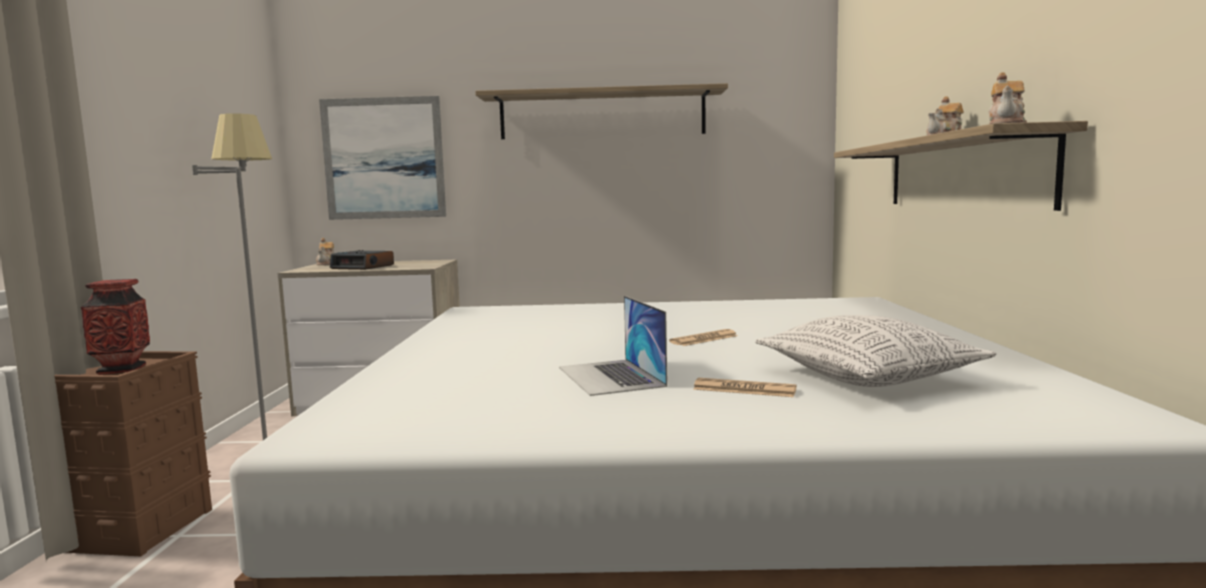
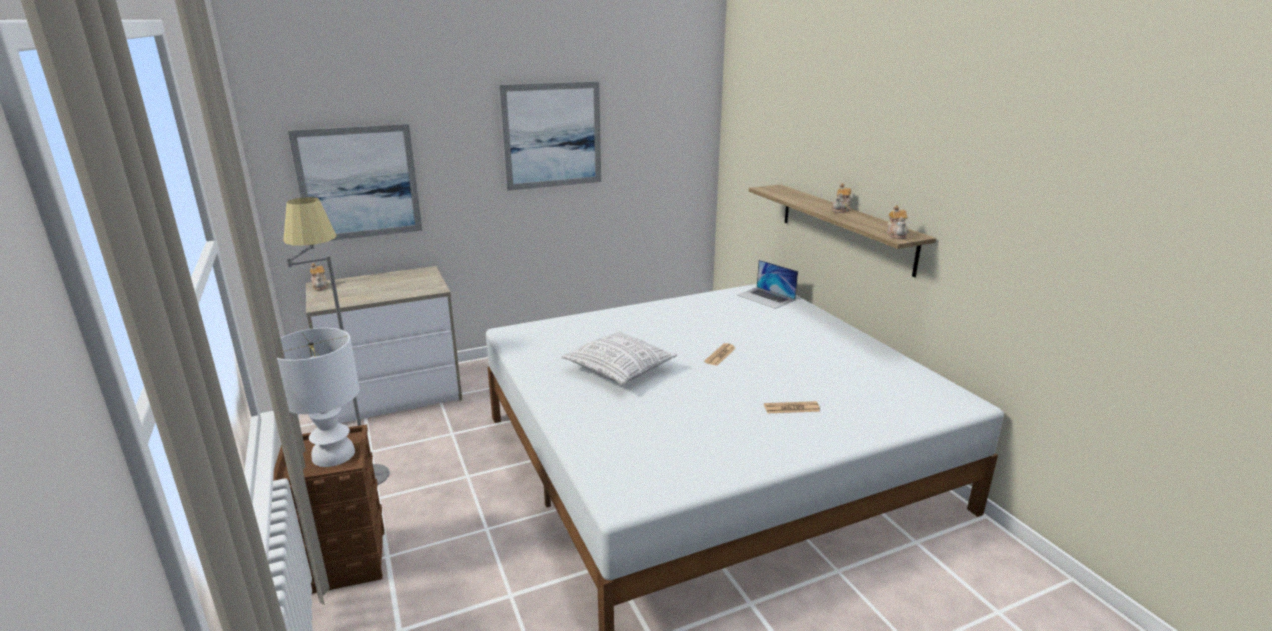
camera: 25 degrees left, 15 degrees up
vase [81,279,150,375] -> white table lamp [277,328,359,467]
alarm clock [330,250,394,270] -> none
shelf [475,83,728,139] -> picture [499,81,601,191]
laptop [559,296,667,396] -> laptop moved to [737,260,798,309]
pillow [755,315,997,387] -> pillow moved to [561,331,677,385]

